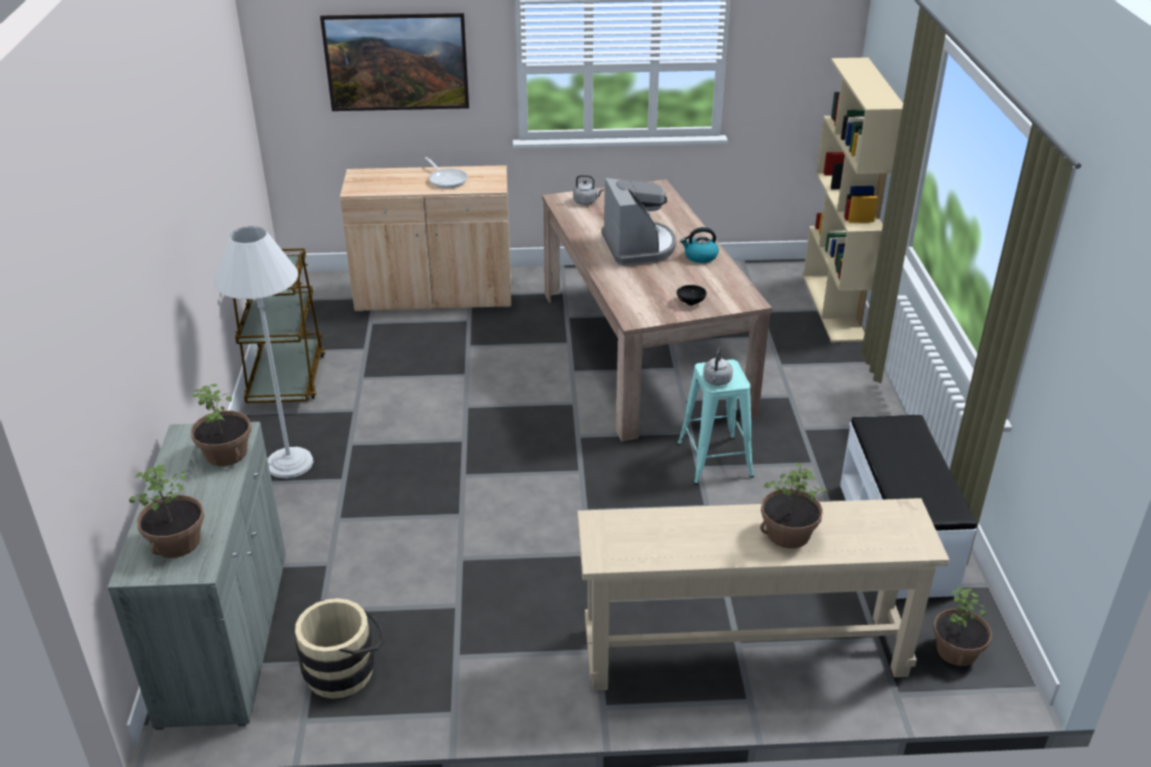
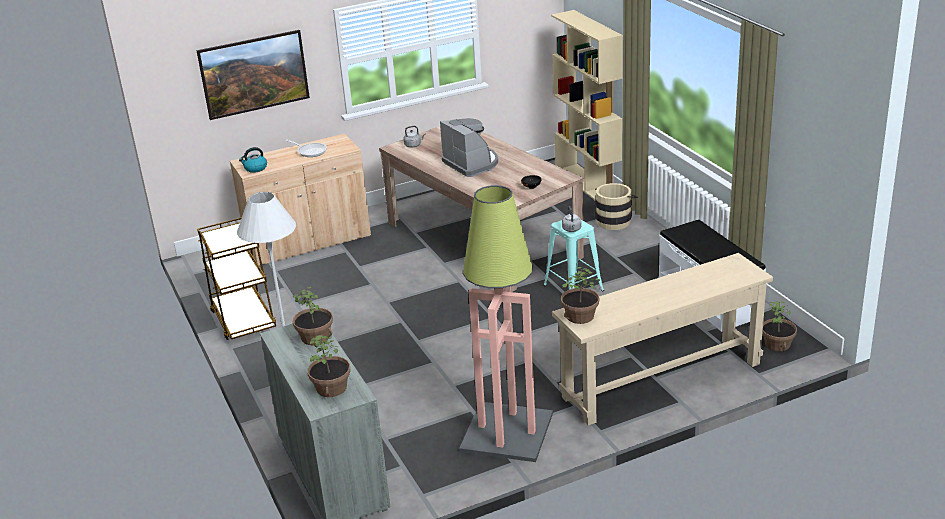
camera: 20 degrees left, 5 degrees down
beige bucket [295,598,385,699] -> beige bucket moved to [595,183,638,230]
kettle [680,227,719,263] -> kettle moved to [239,147,267,173]
potted plant [760,463,827,549] -> potted plant moved to [561,267,600,324]
none -> floor lamp [459,185,553,462]

